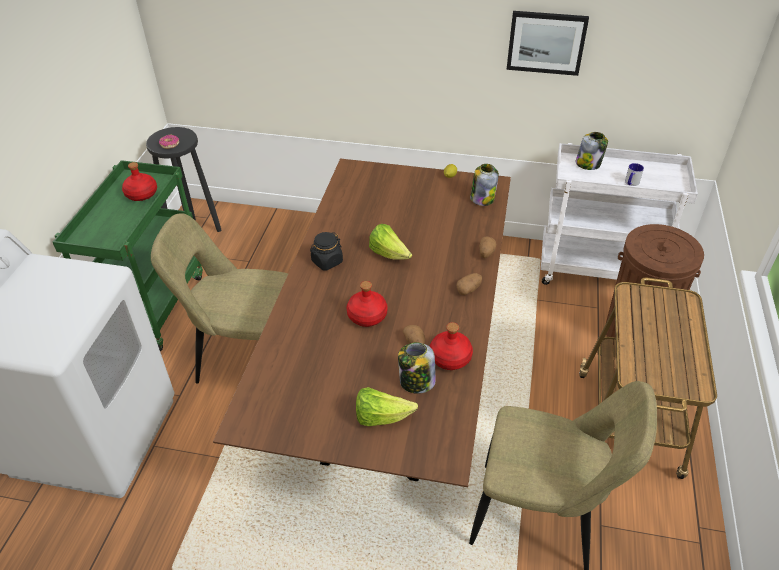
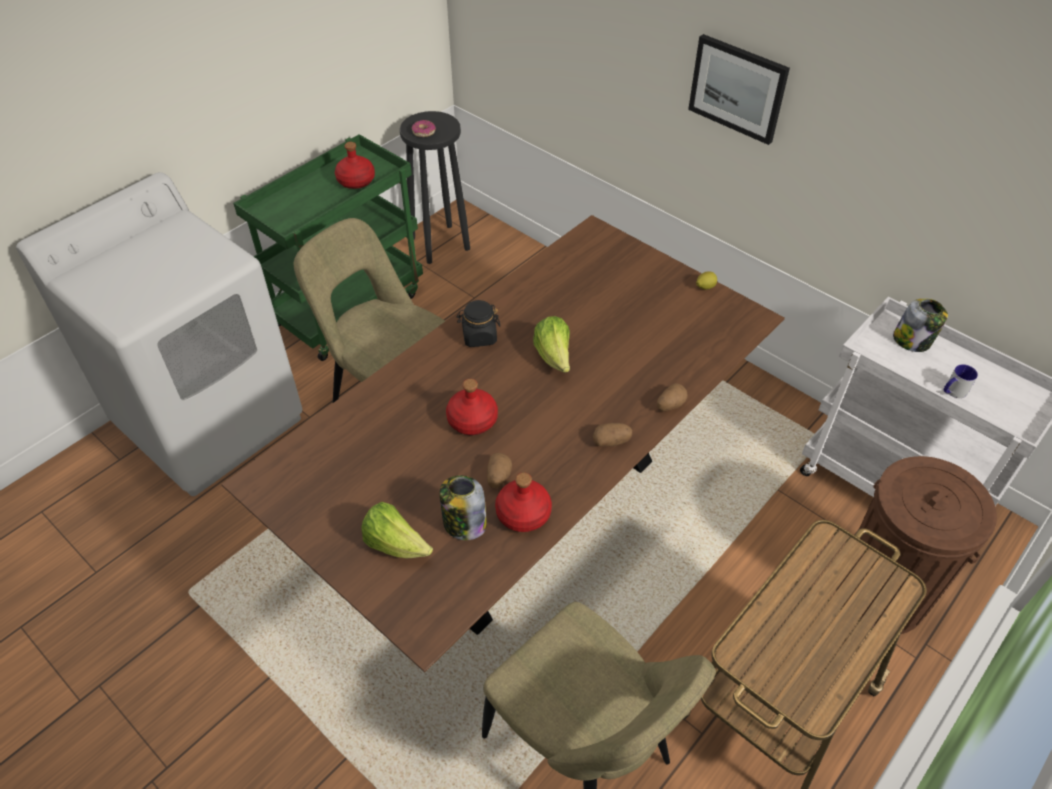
camera: 30 degrees right, 5 degrees up
jar [470,164,499,206] -> none
picture [506,11,589,76] -> picture moved to [688,34,790,145]

